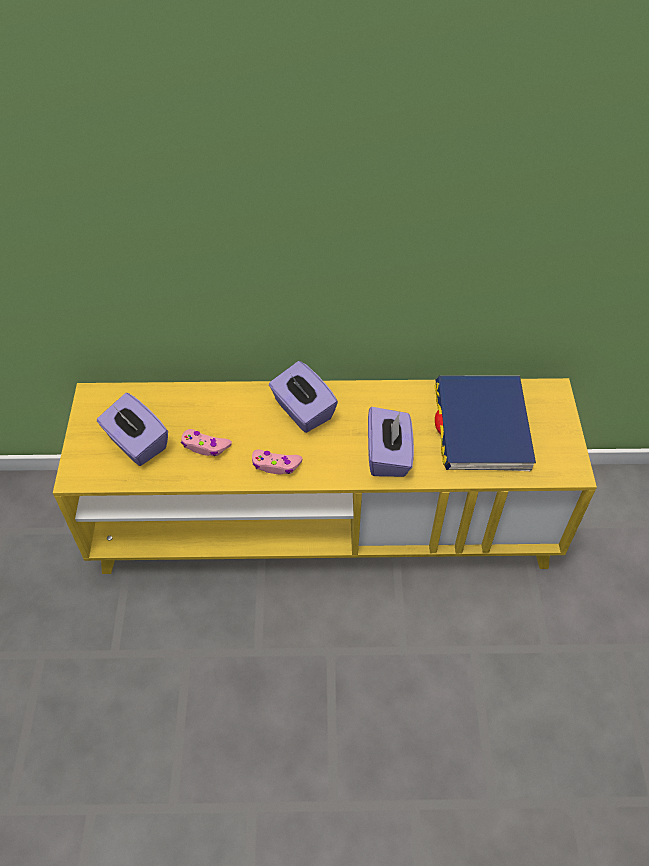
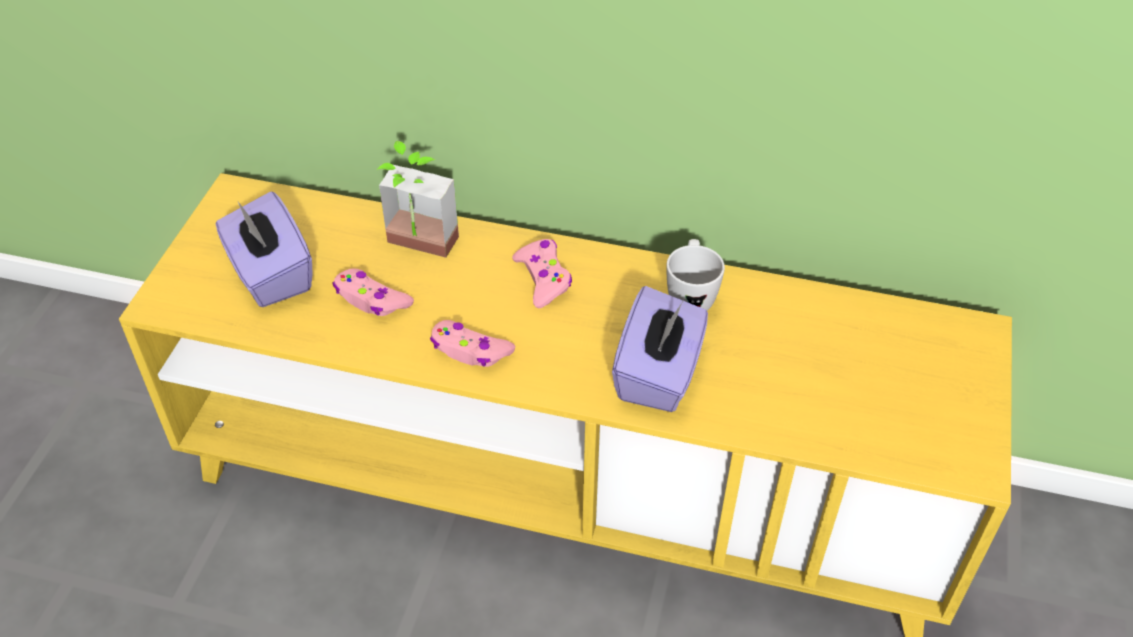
camera: 15 degrees right, 5 degrees down
purple tissue box [269,361,338,433] -> pink game controller [512,239,572,308]
blue book [435,376,536,471] -> none
none -> potted plant [376,141,459,258]
none -> white mug [666,239,725,311]

